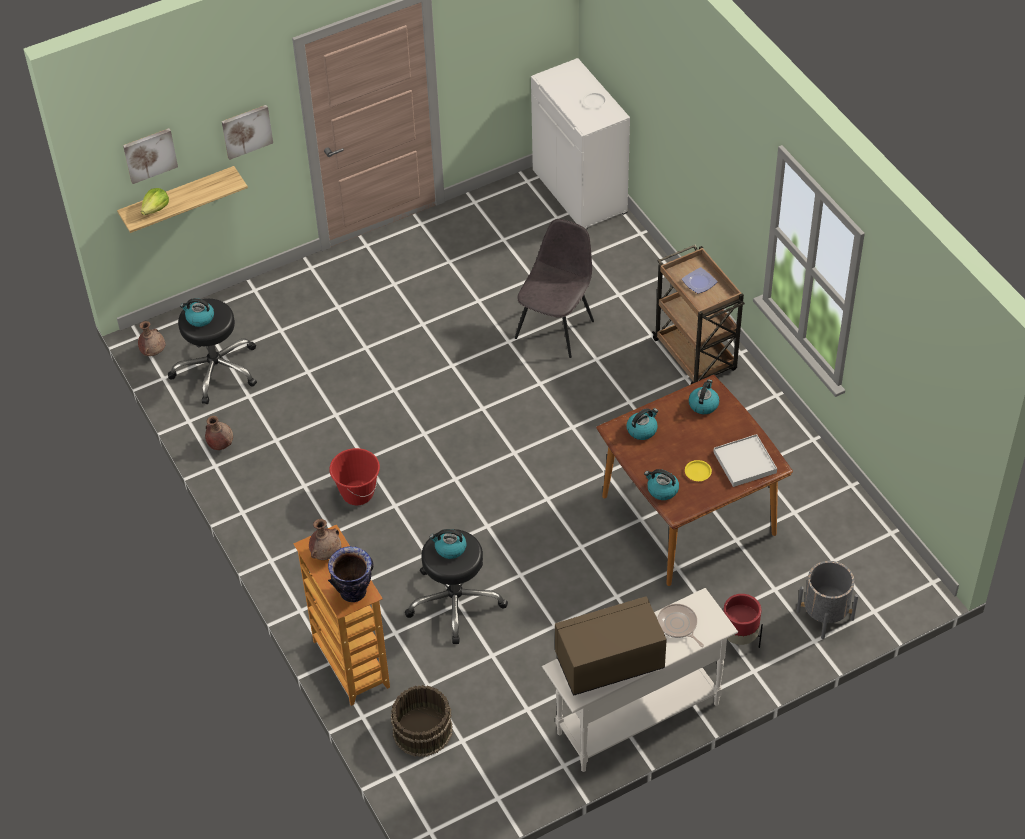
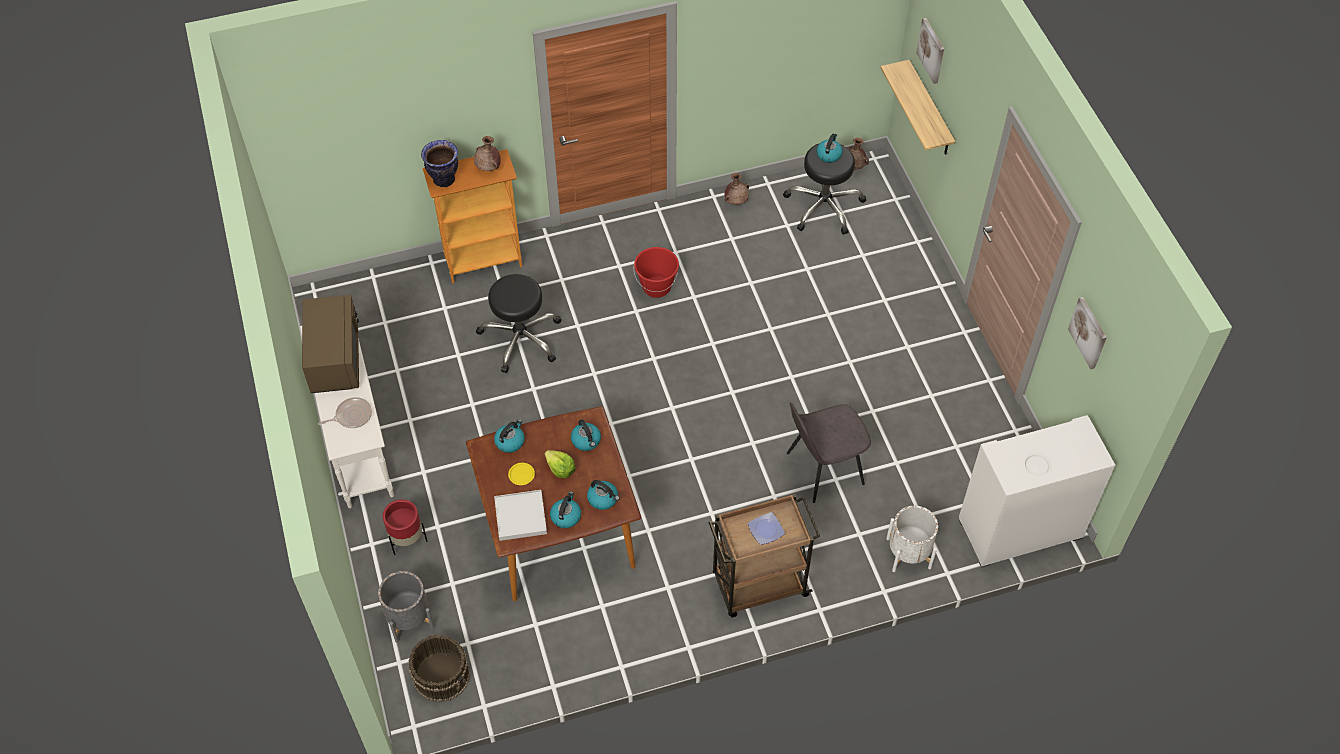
camera: 100 degrees right, 5 degrees up
lettuce [141,188,169,215] -> lettuce moved to [545,450,576,478]
picture [222,105,273,160] -> picture moved to [1068,297,1107,369]
brown bucket [391,685,453,757] -> brown bucket moved to [408,635,470,703]
kettle [430,529,466,559] -> kettle moved to [550,491,581,528]
grey chair [515,219,594,358] -> grey chair turned 120 degrees clockwise [787,402,871,503]
none -> white planter [886,506,938,572]

